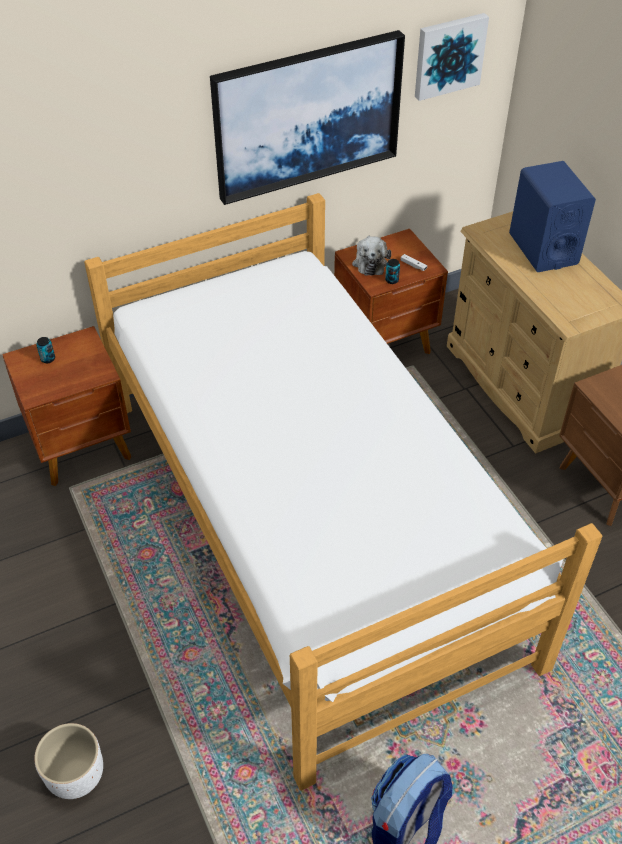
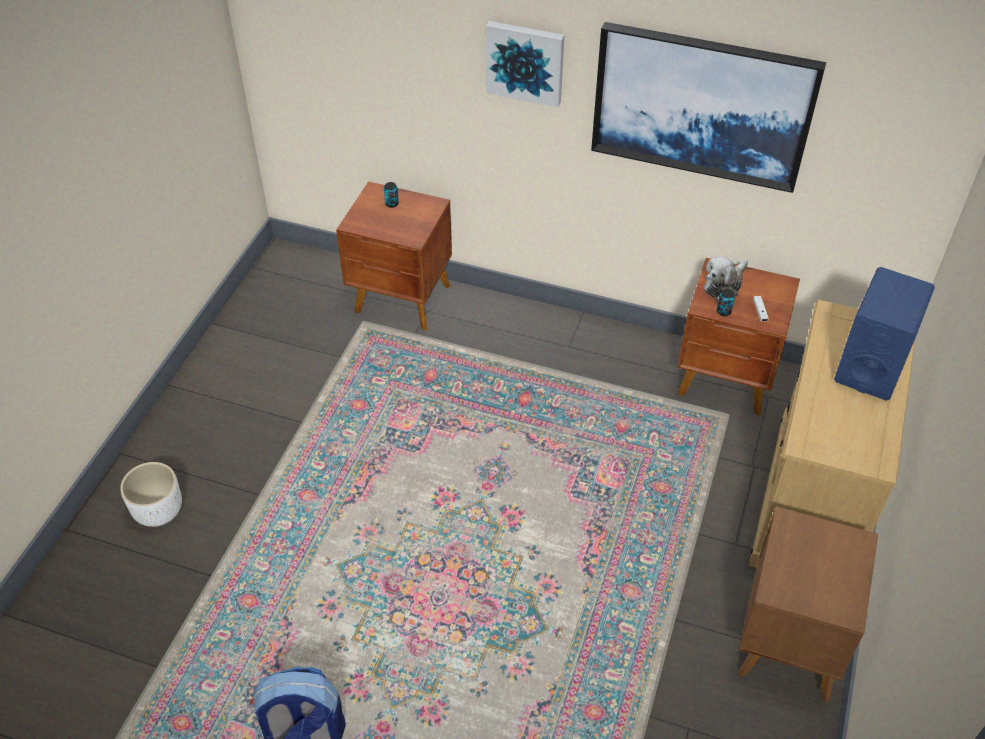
camera: 45 degrees right, 0 degrees up
bed [84,193,603,790] -> none
picture [415,13,489,101] -> picture moved to [486,21,564,107]

